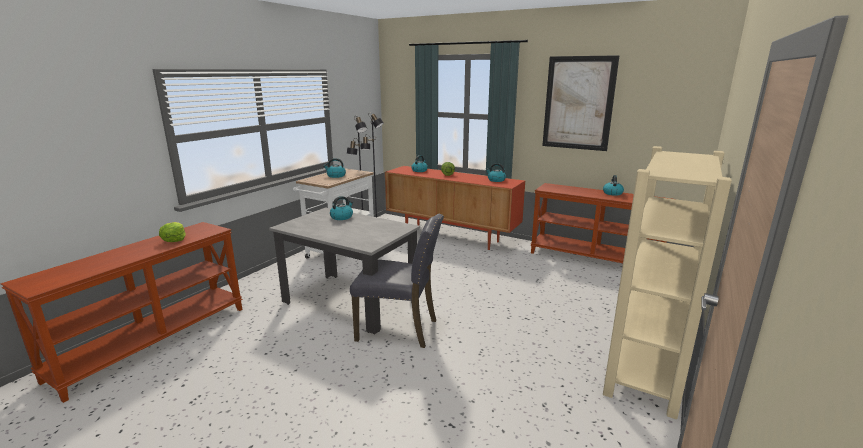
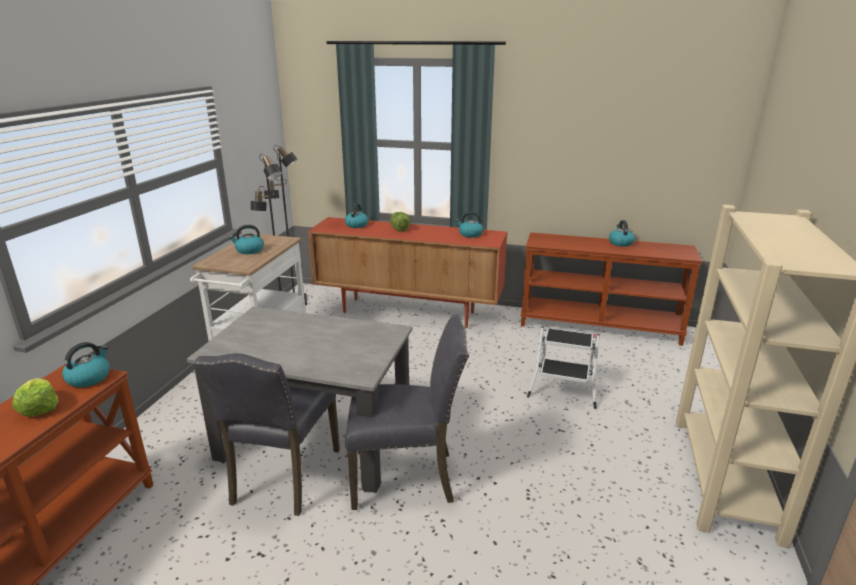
camera: 15 degrees left, 5 degrees up
kettle [330,196,353,220] -> kettle moved to [62,342,110,387]
picture [542,55,620,151] -> none
none -> grey chair [194,353,340,516]
none -> step ladder [527,327,600,409]

